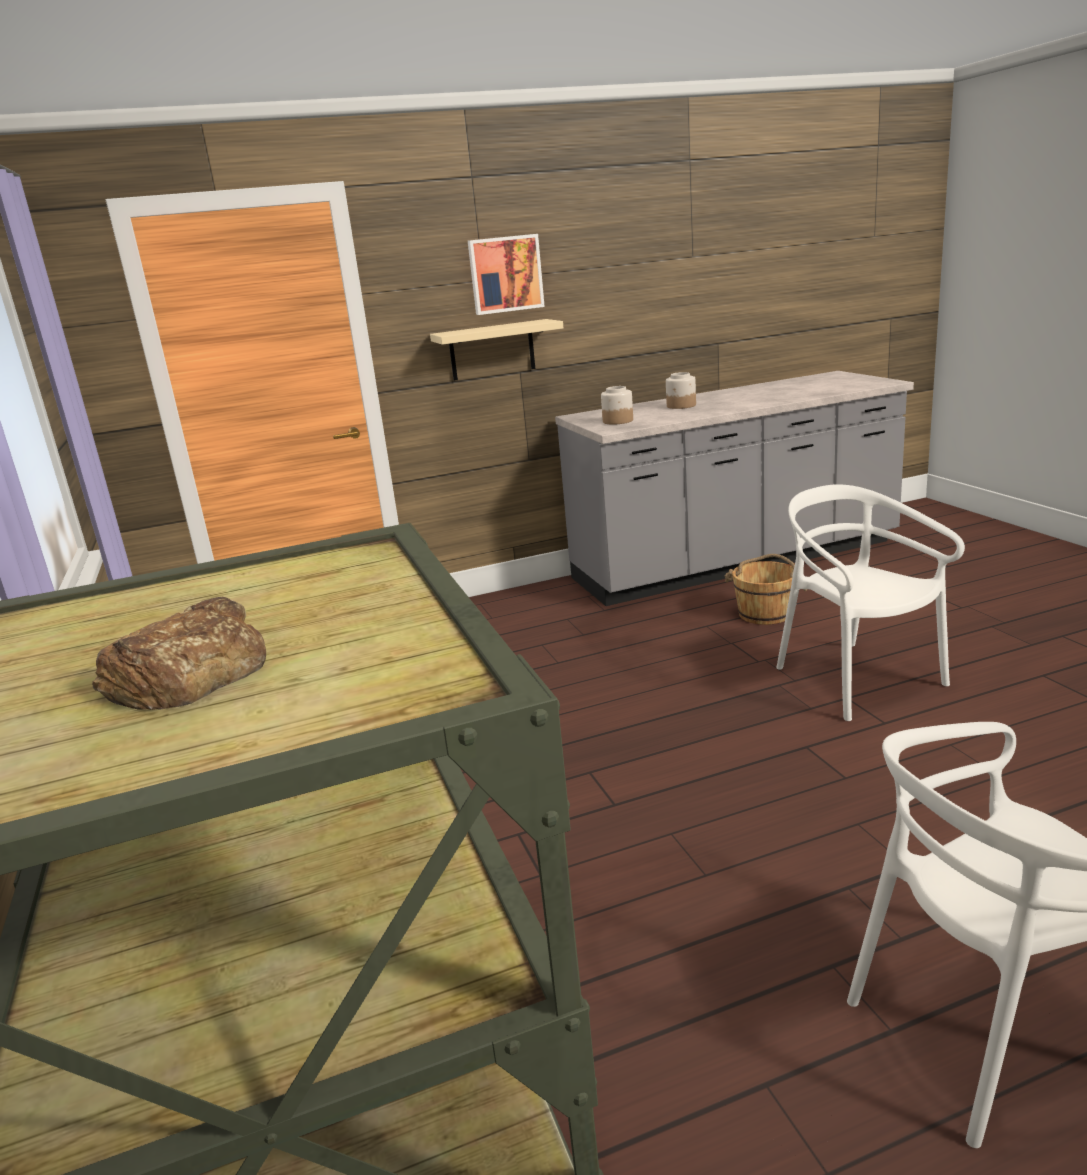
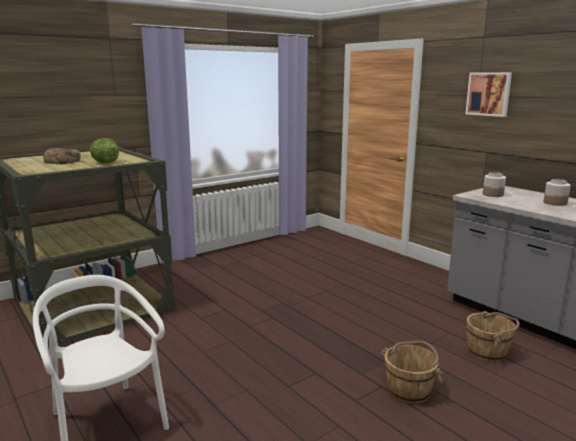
camera: 70 degrees right, 5 degrees down
beige shelf [430,319,563,381] -> none
white chair [776,484,965,721] -> brown bucket [381,341,444,404]
none -> lettuce [90,138,119,163]

